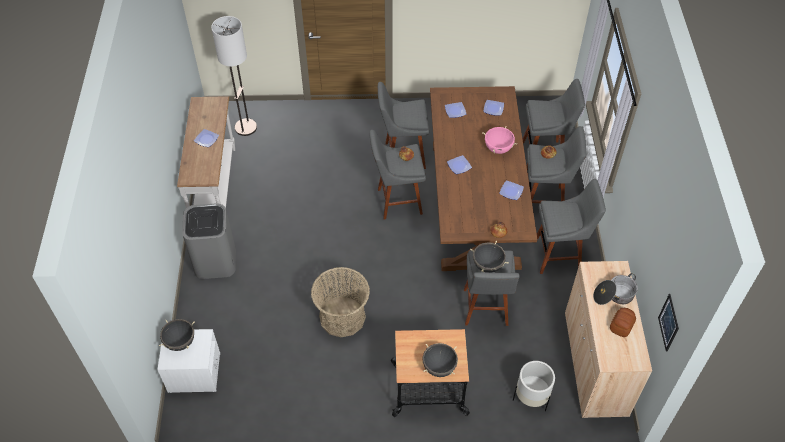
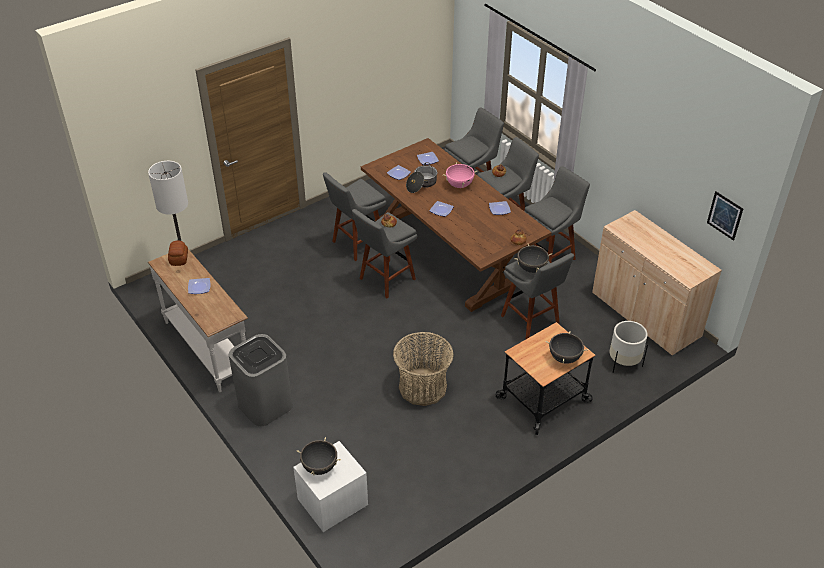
camera: 35 degrees left, 10 degrees down
cooking pot [593,273,638,305] -> cooking pot moved to [406,162,437,193]
bread [610,308,636,337] -> bread moved to [168,241,188,266]

